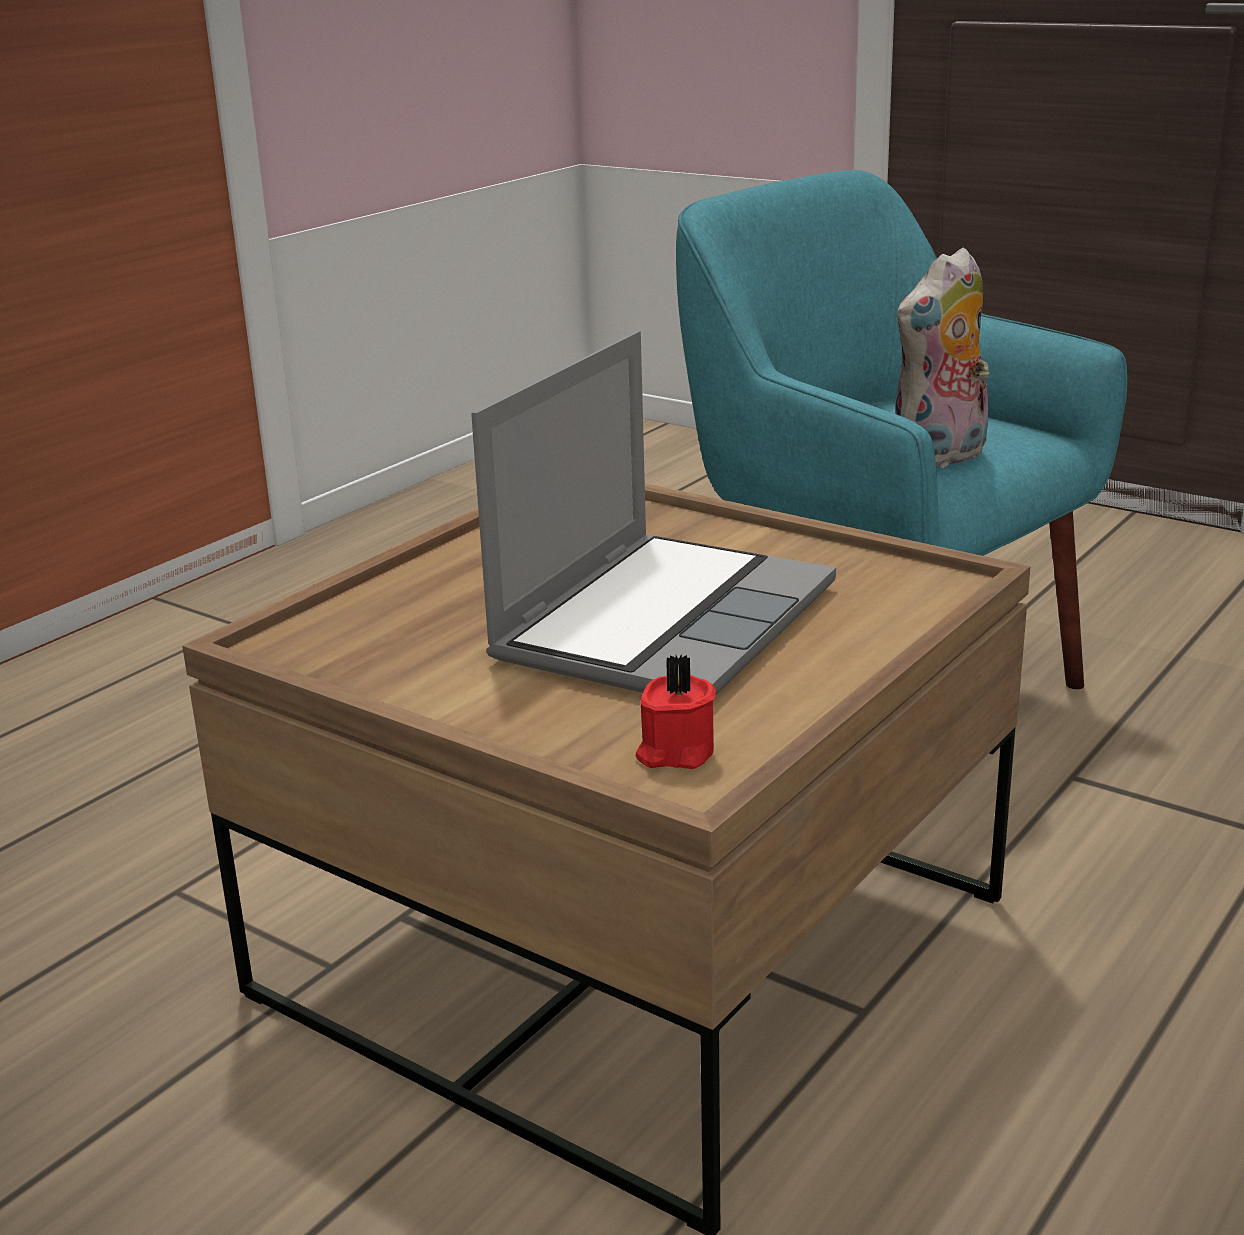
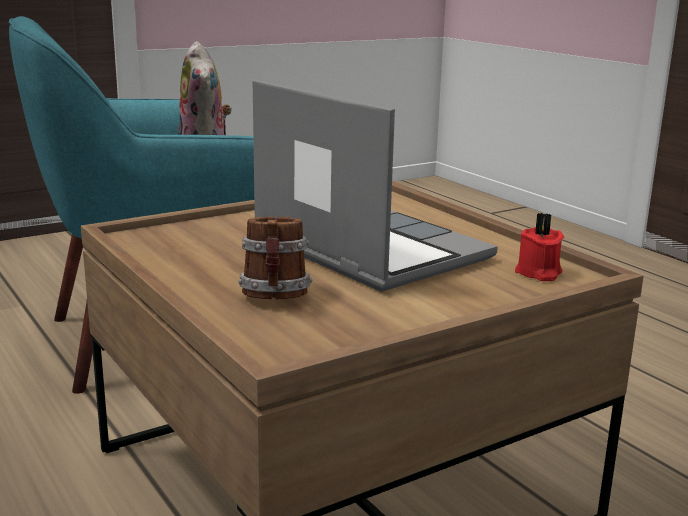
camera: 70 degrees left, 5 degrees down
none -> mug [238,217,312,299]

